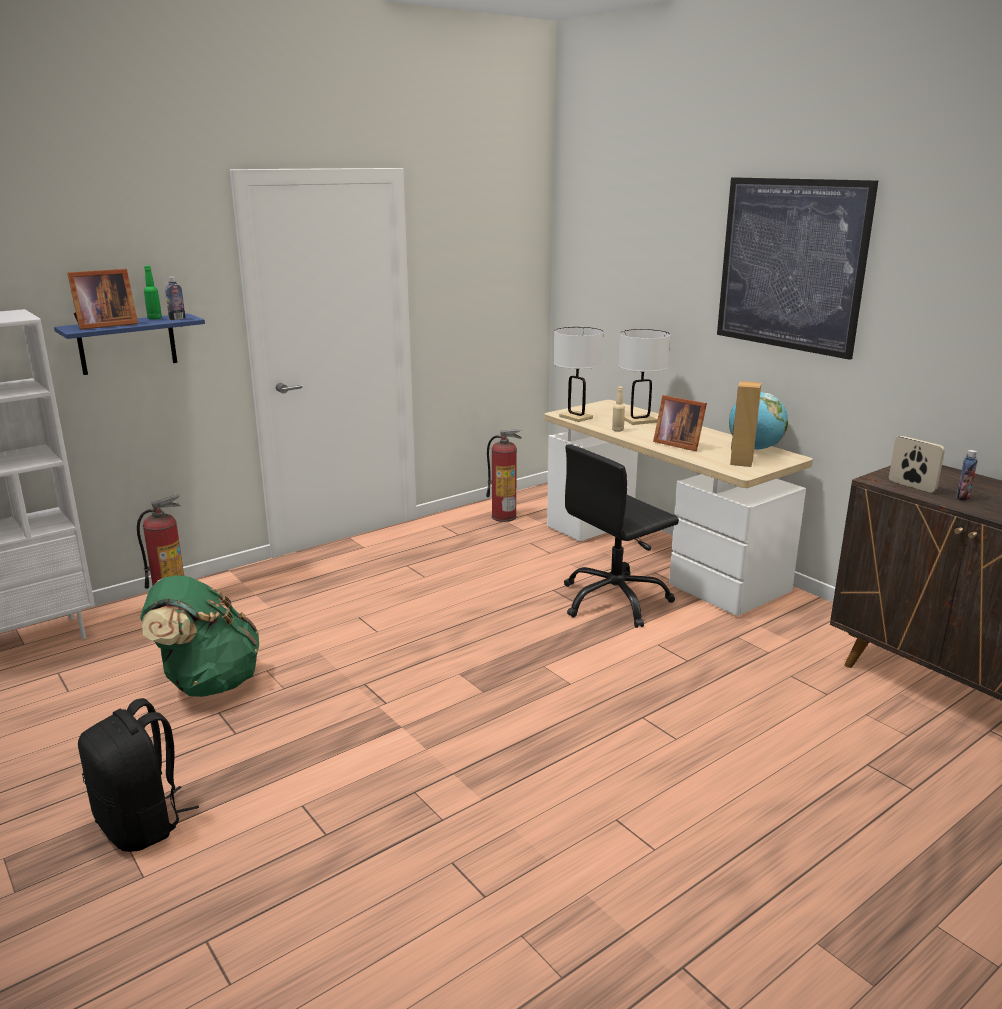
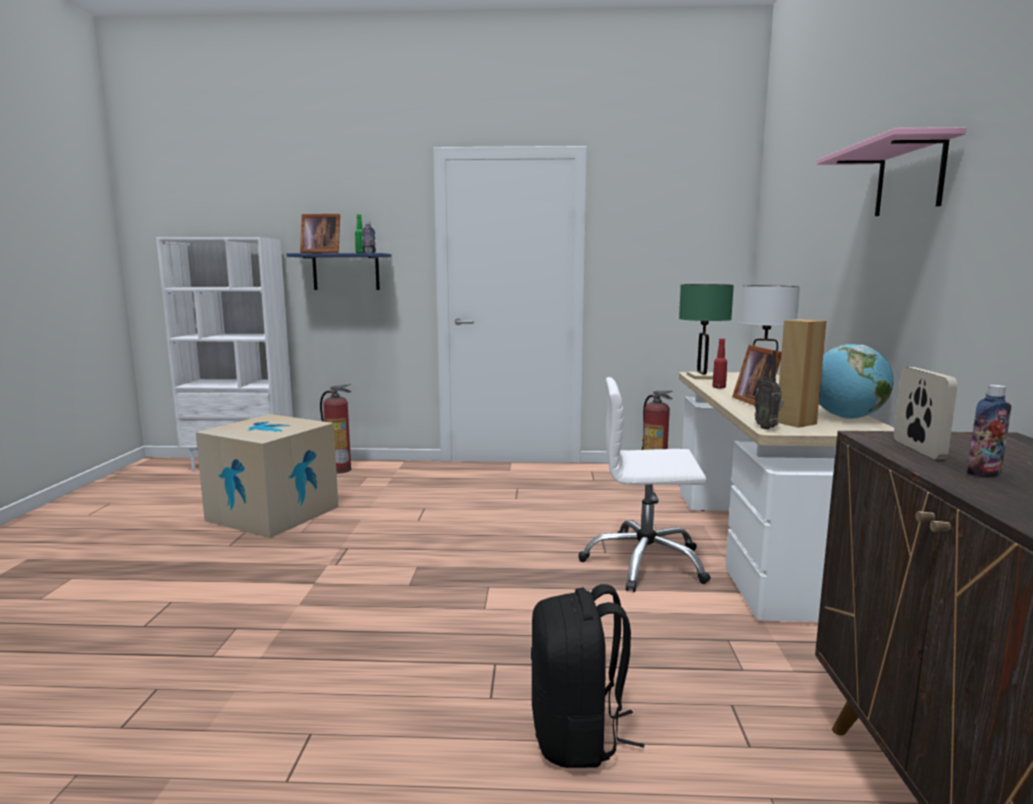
camera: 40 degrees right, 10 degrees down
black backpack [78,698,199,852] -> black backpack moved to [531,584,644,768]
green backpack [140,575,259,697] -> cardboard box [196,414,338,538]
white table lamp [553,327,603,422] -> green table lamp [679,284,734,379]
black office chair [564,444,679,628] -> white office chair [578,377,711,592]
beige bottle [612,386,625,432] -> red bottle [712,338,727,388]
picture [717,177,878,360] -> pink shelf [817,127,966,216]
none -> radio [755,350,784,429]

